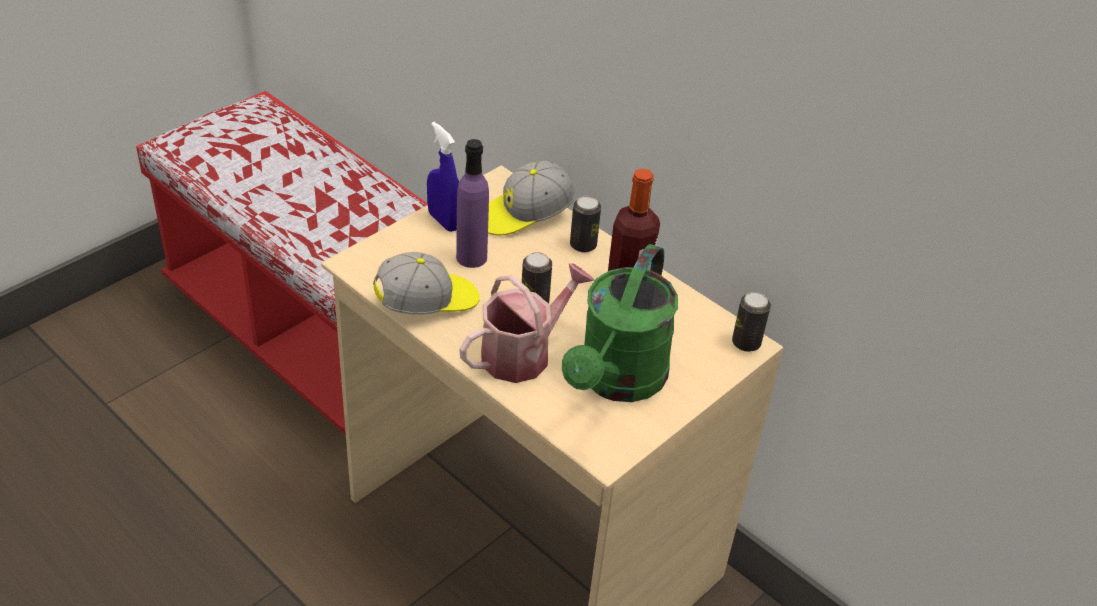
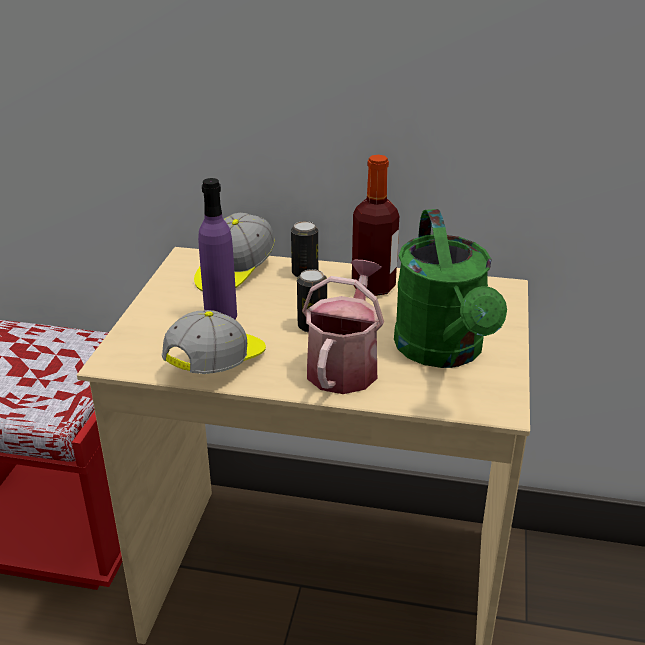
camera: 30 degrees left, 10 degrees down
blue spray bottle [427,122,459,232] -> none
can [732,292,771,352] -> none

